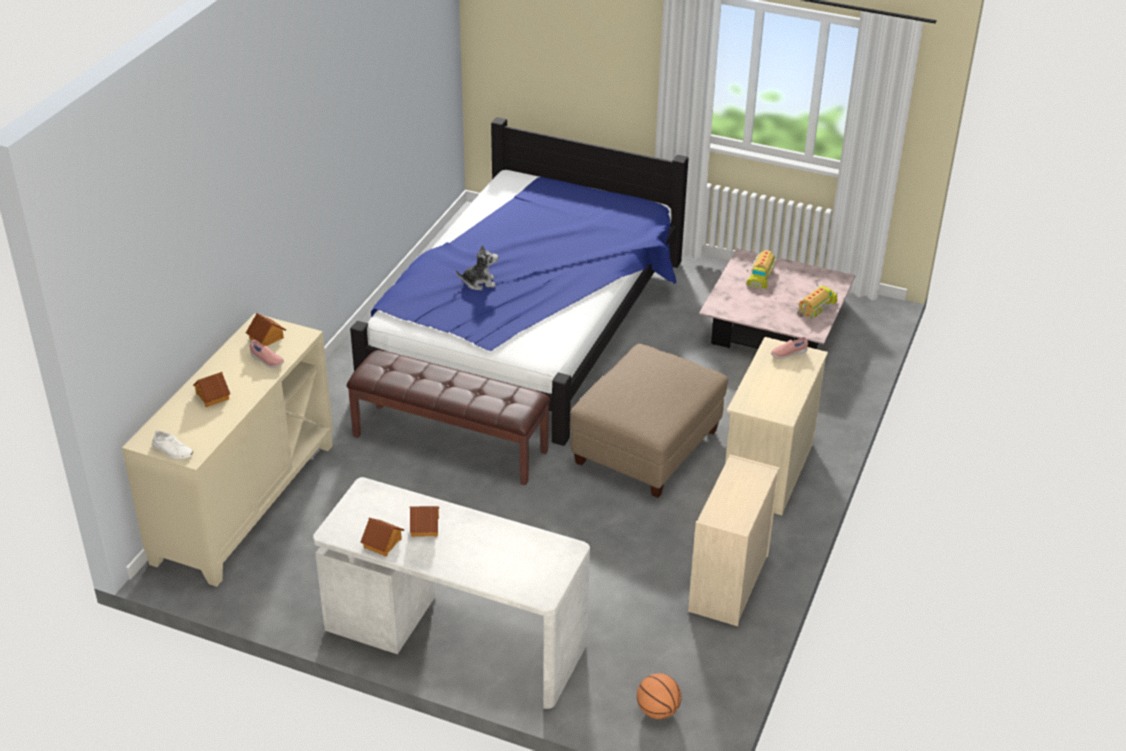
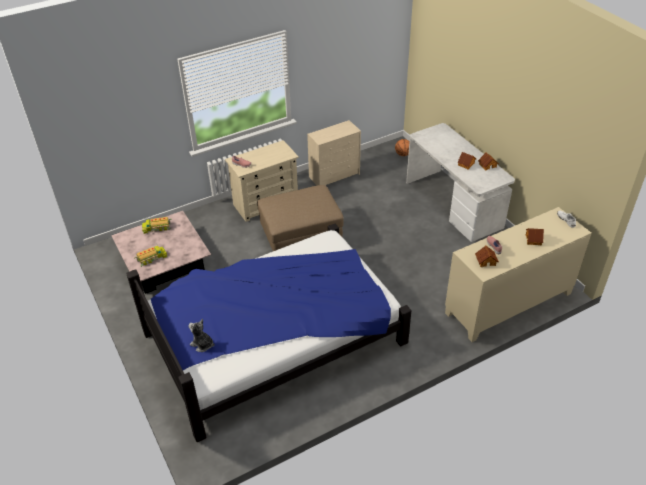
camera: 140 degrees left, 5 degrees up
brown bench [347,350,551,485] -> none
plush toy [456,244,498,290] -> plush toy moved to [188,319,214,352]

